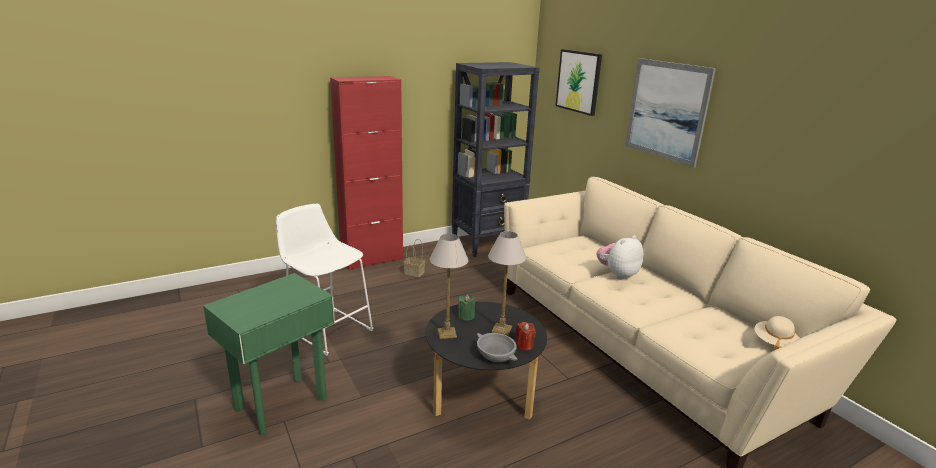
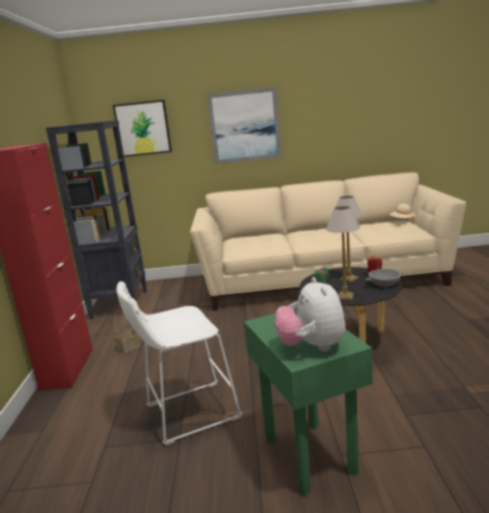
camera: 60 degrees left, 5 degrees down
plush toy [596,235,644,280] -> plush toy moved to [275,277,346,351]

